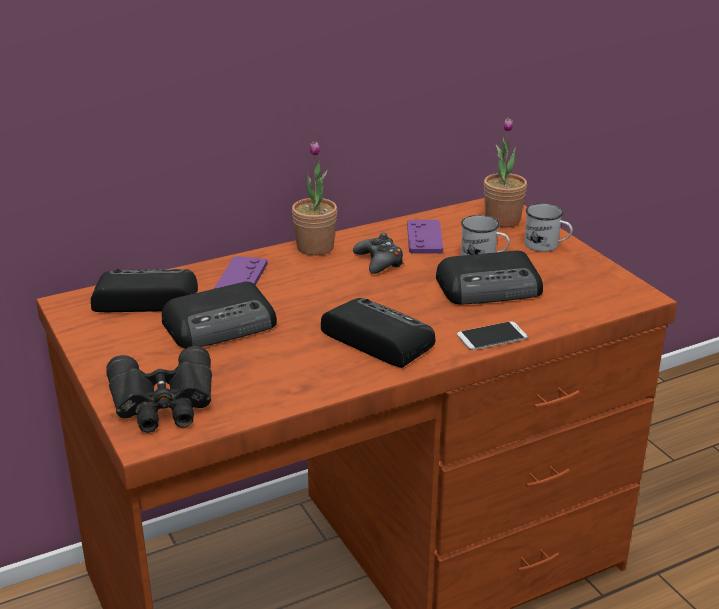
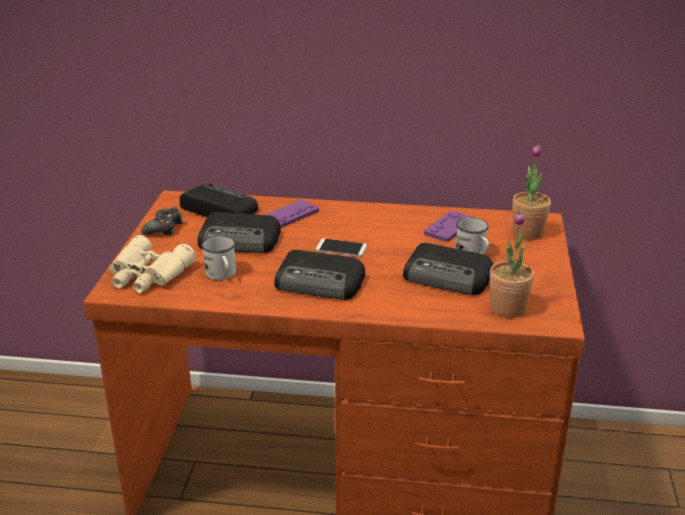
camera: 35 degrees right, 0 degrees up
black binoculars [106,346,212,433] -> beige binoculars [110,235,196,293]
potted plant [292,141,337,256] -> potted plant moved to [490,212,534,318]
radio [321,298,435,368] -> radio turned 120 degrees clockwise [274,250,365,300]
black game controller [353,233,404,274] -> black game controller moved to [141,207,183,236]
phone [457,321,528,350] -> phone moved to [316,239,367,257]
white mug [524,203,573,252] -> white mug moved to [201,236,236,280]

